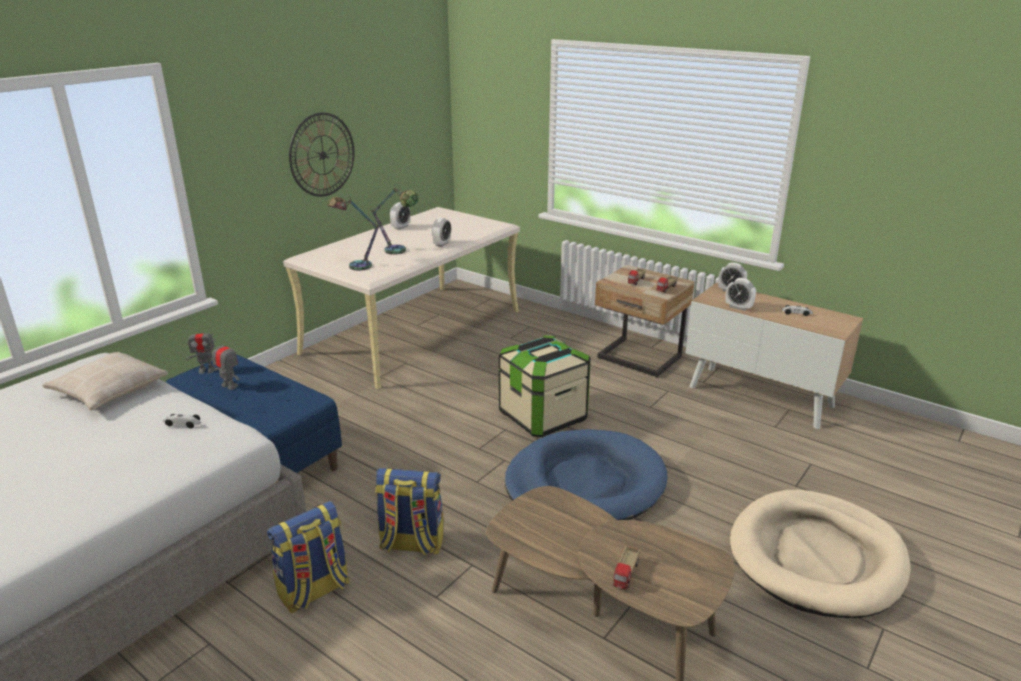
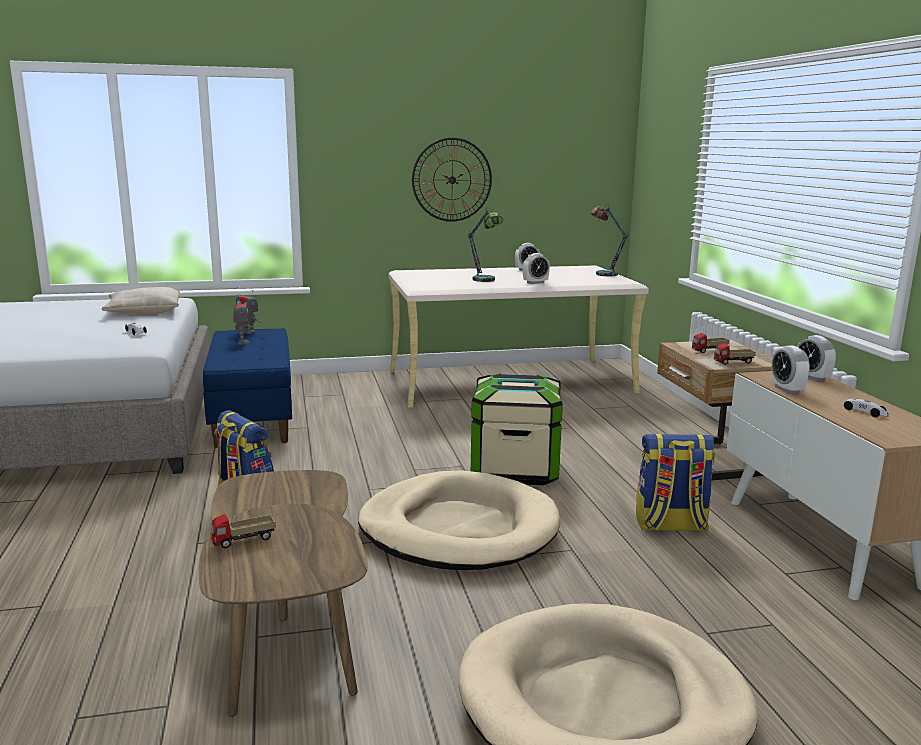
camera: 40 degrees right, 10 degrees down
backpack [267,501,350,614] -> backpack moved to [636,434,715,531]
table lamp [327,196,380,271] -> table lamp moved to [591,204,629,276]
blue dog bed [505,429,668,520] -> beige dog bed [358,470,560,570]

